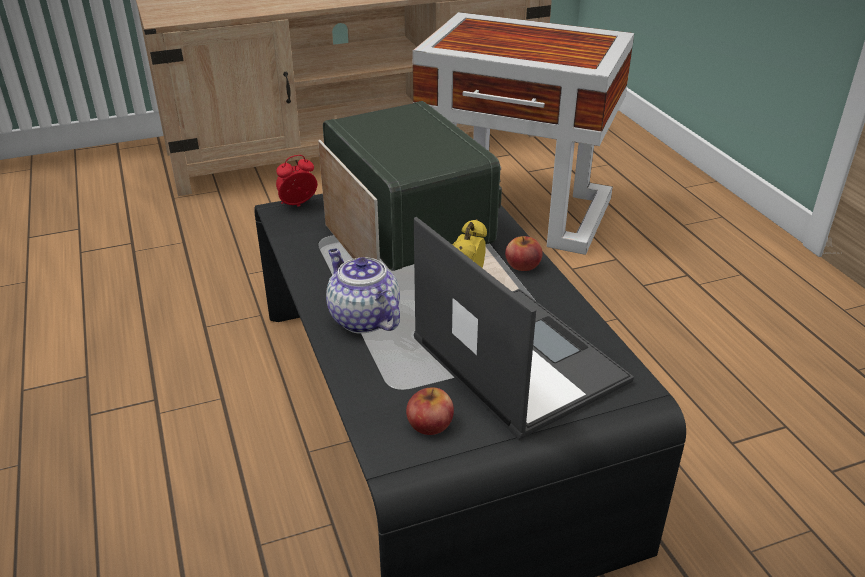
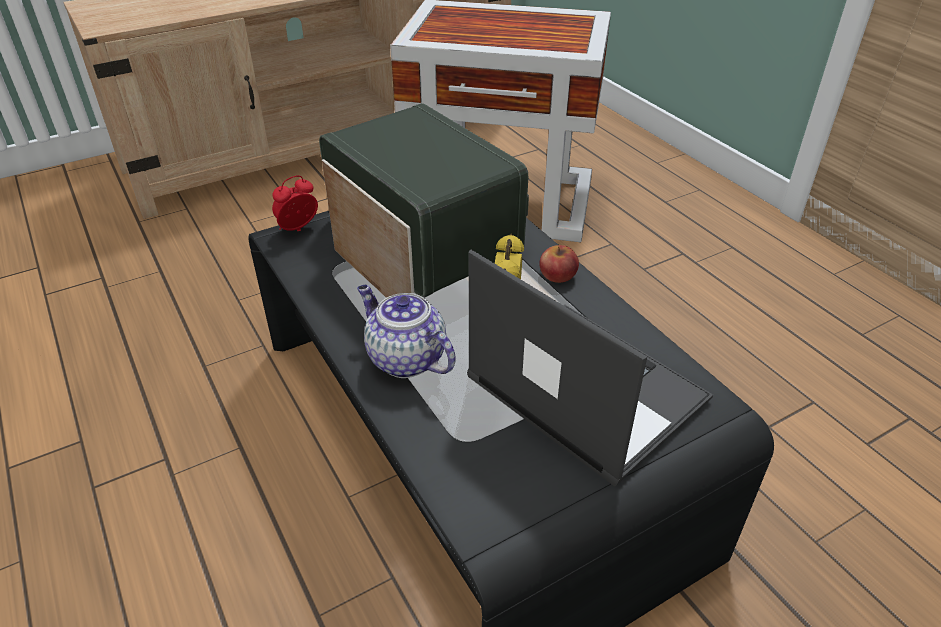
camera: 10 degrees left, 5 degrees up
apple [406,388,454,435] -> none

